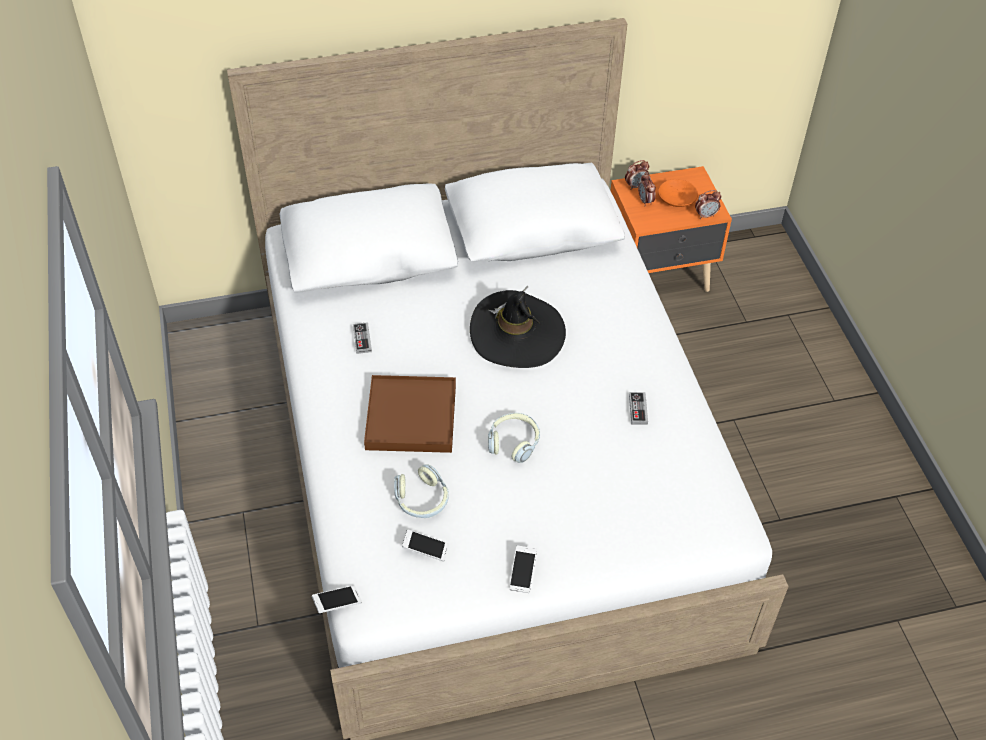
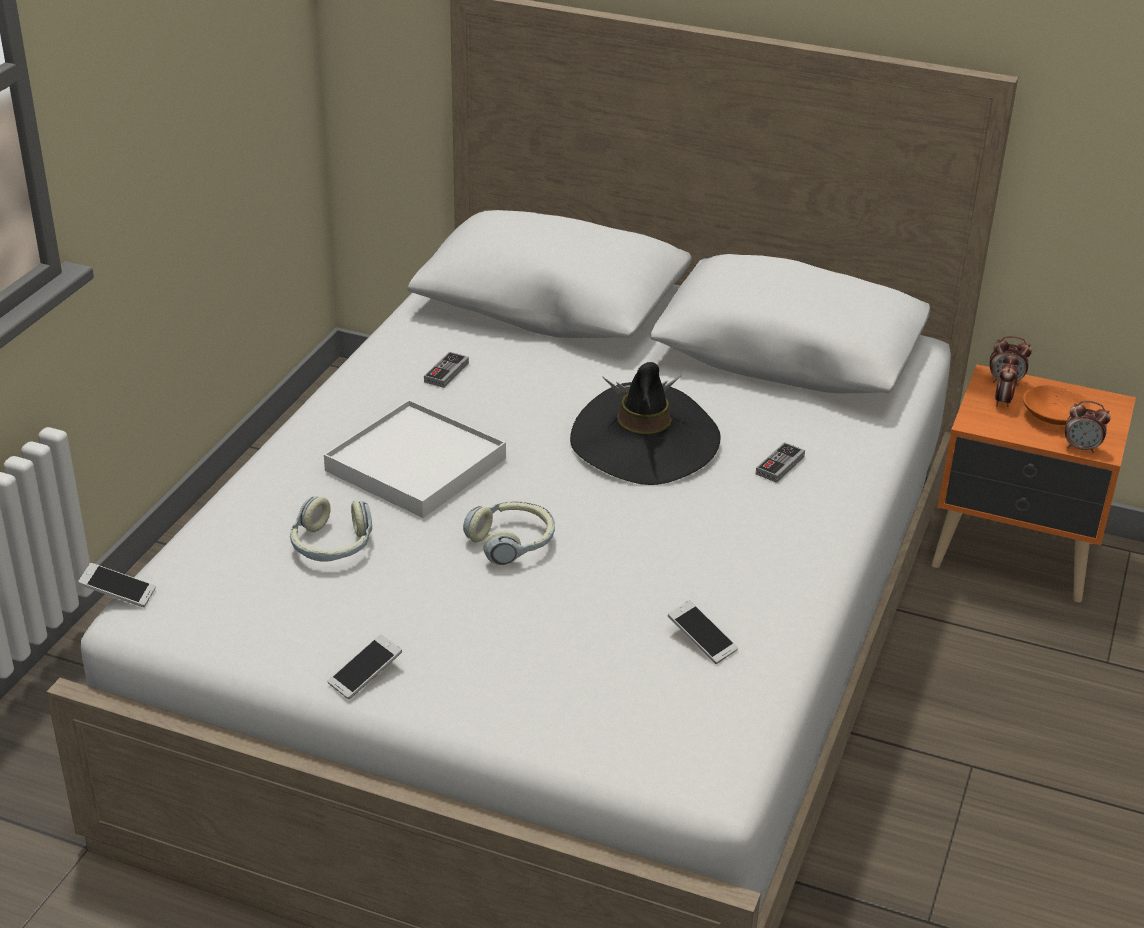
camera: 35 degrees right, 15 degrees down
brown tray [364,375,456,453] -> white tray [324,400,506,518]
phone [402,529,449,562] -> phone moved to [668,600,738,664]
game controller [629,392,648,425] -> game controller moved to [756,442,805,483]

